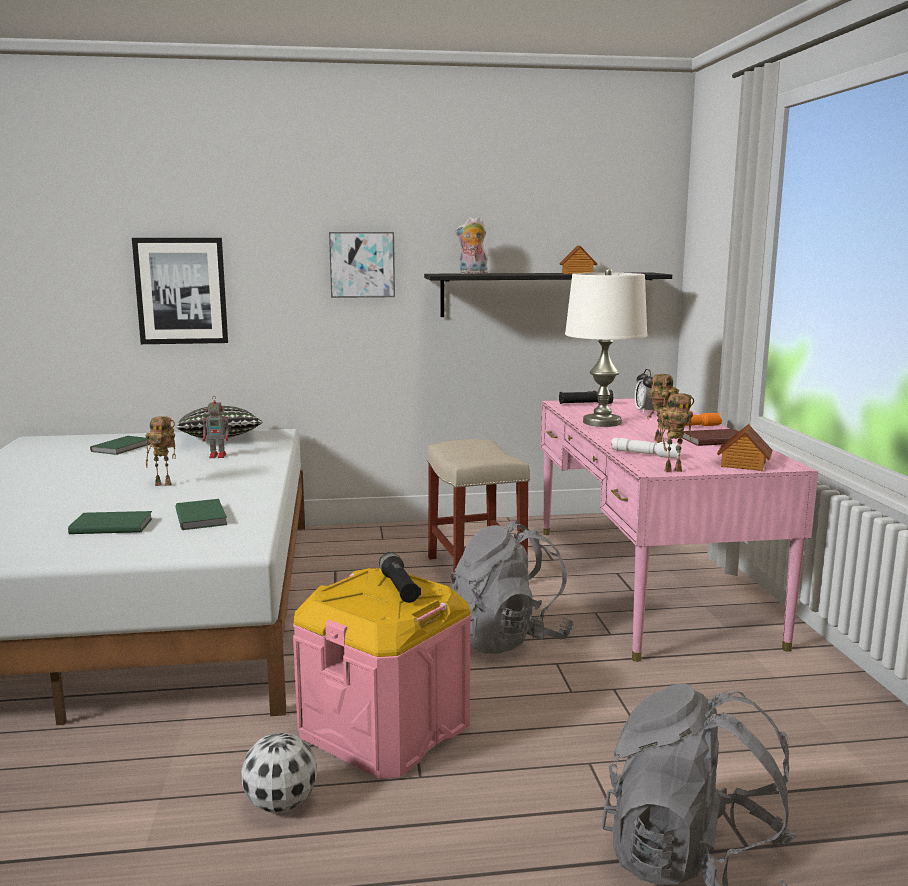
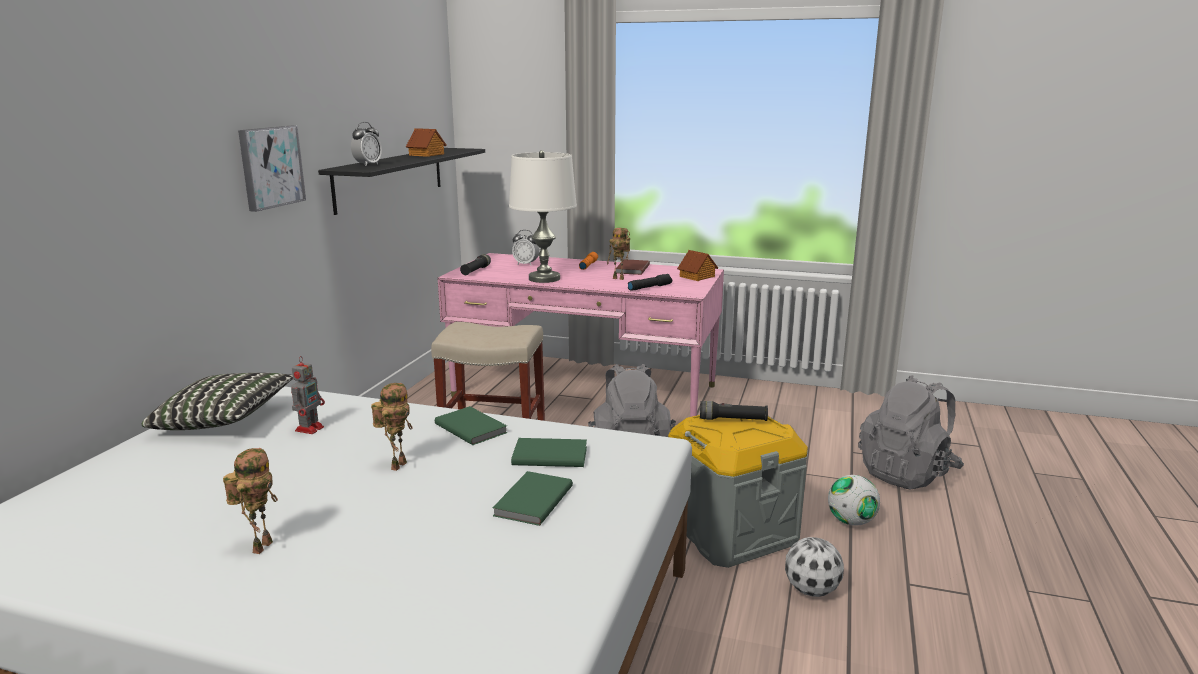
camera: 65 degrees left, 5 degrees up
green book [90,436,152,455] -> green book moved to [435,406,508,445]
picture [132,238,228,344] -> none
pink storage box [293,568,471,779] -> grey storage box [668,415,808,568]
plush toy [455,217,488,274] -> alarm clock [351,122,382,166]
white flashlight [611,438,681,458] -> black flashlight [628,274,672,290]
toy robot [658,393,694,472] -> toy robot moved to [223,448,278,554]
none -> football [828,475,880,526]

